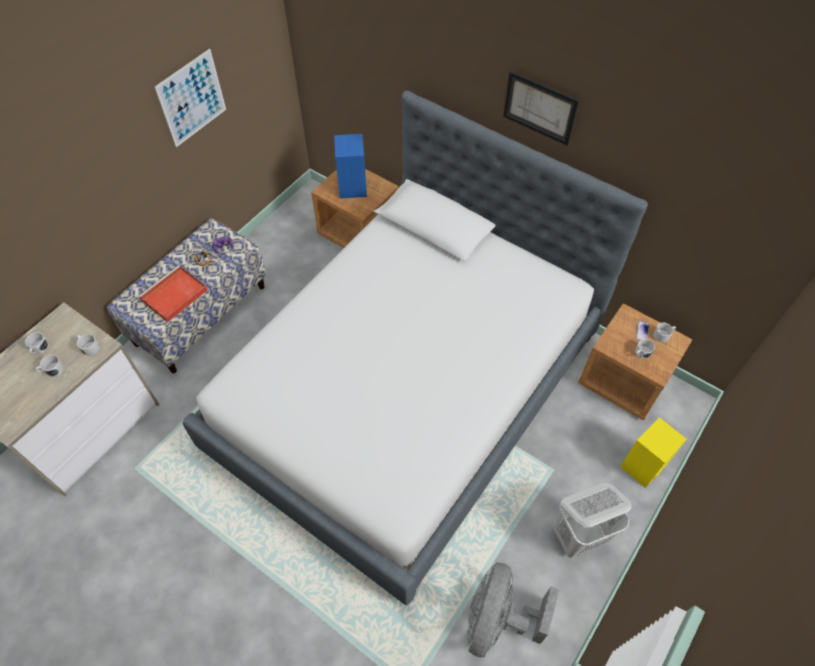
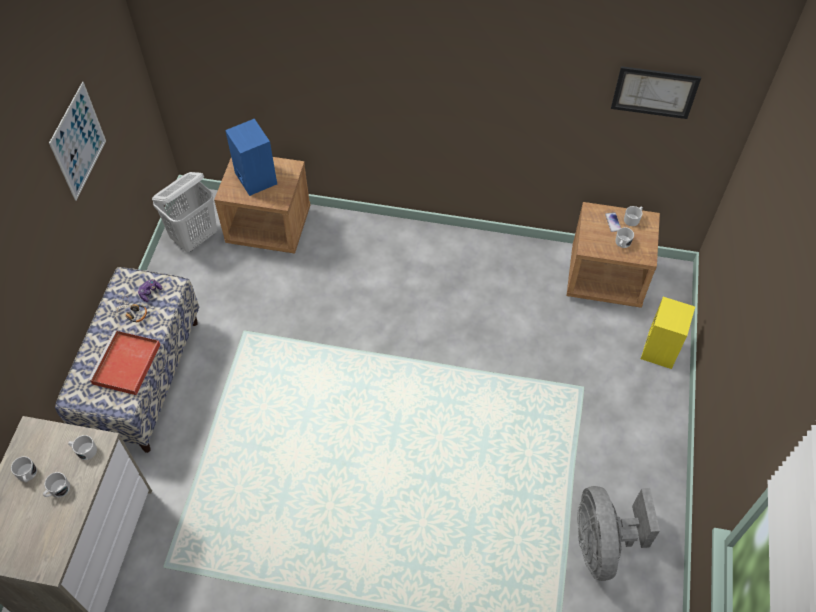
camera: 25 degrees left, 0 degrees up
bed [183,90,648,605] -> none
picture [503,71,579,146] -> picture moved to [611,66,701,119]
white laundry basket [553,483,631,558] -> white laundry basket moved to [152,172,217,252]

